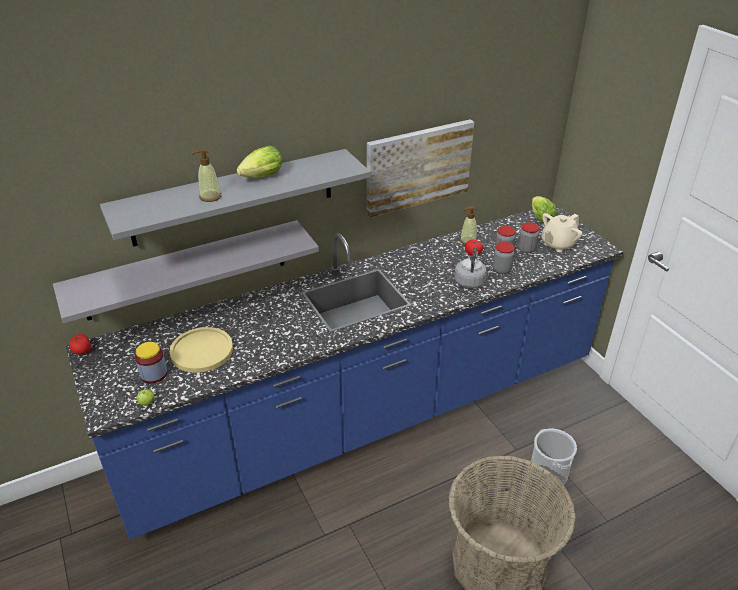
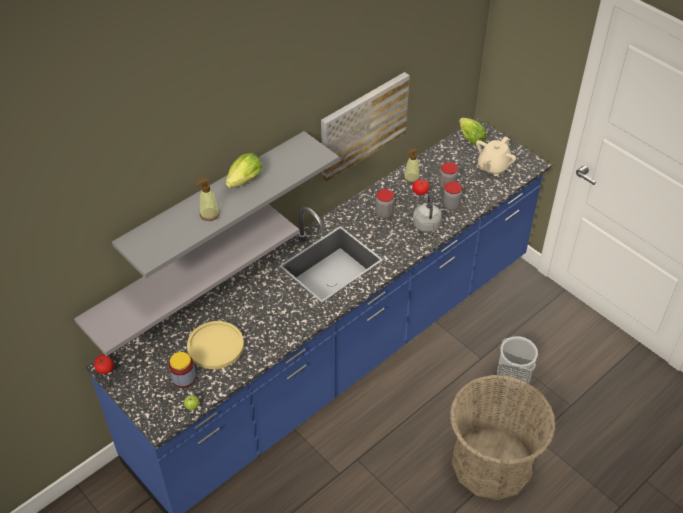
camera: 15 degrees left, 10 degrees up
jar [518,222,539,253] -> jar moved to [376,189,394,218]

